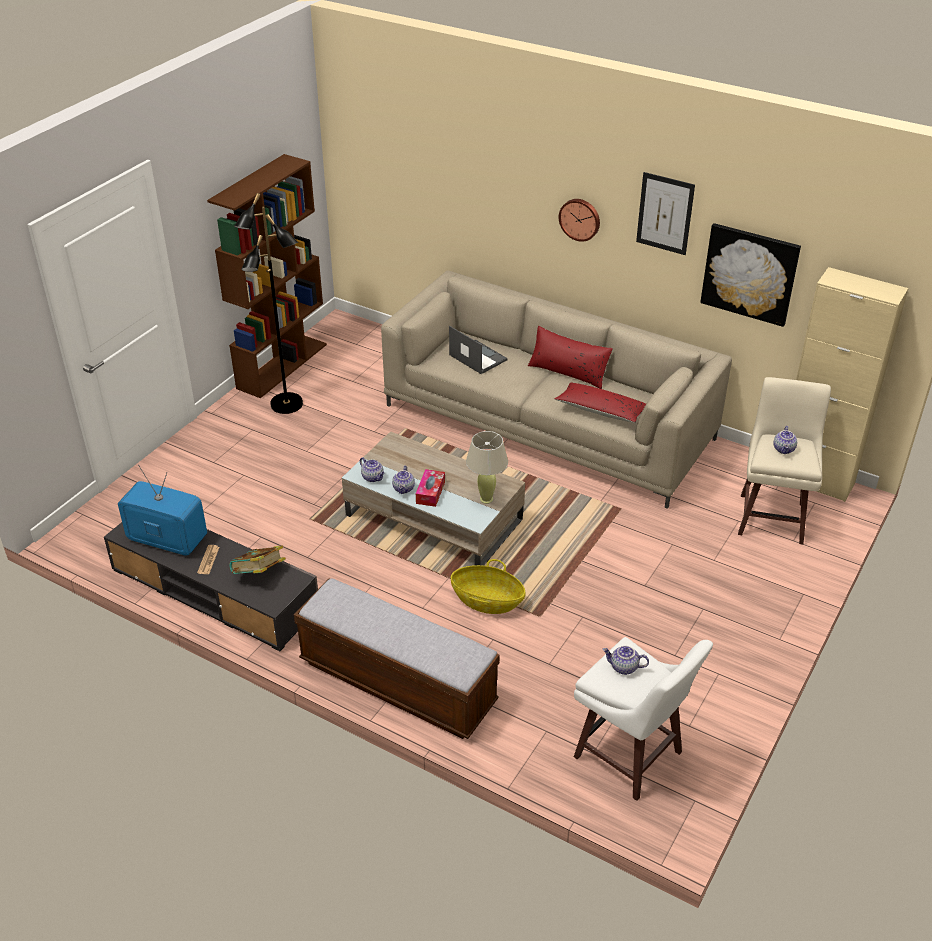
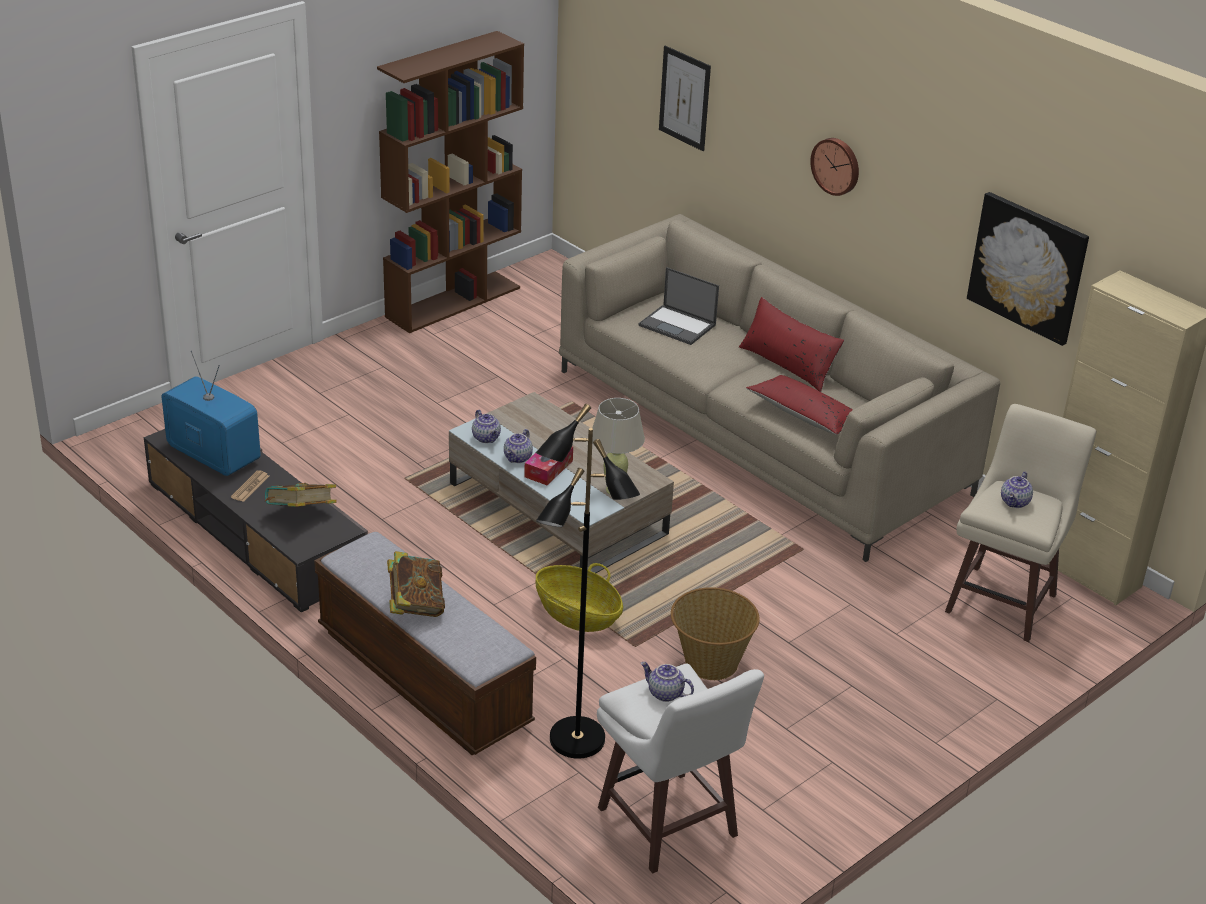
camera: 15 degrees right, 5 degrees down
black floor lamp [234,193,303,414] -> black floor lamp moved to [536,404,640,759]
laptop [449,326,508,374] -> laptop turned 150 degrees clockwise [639,267,719,345]
picture [636,172,695,255] -> picture moved to [659,46,711,151]
none -> book [387,551,445,617]
none -> basket [671,587,760,680]

